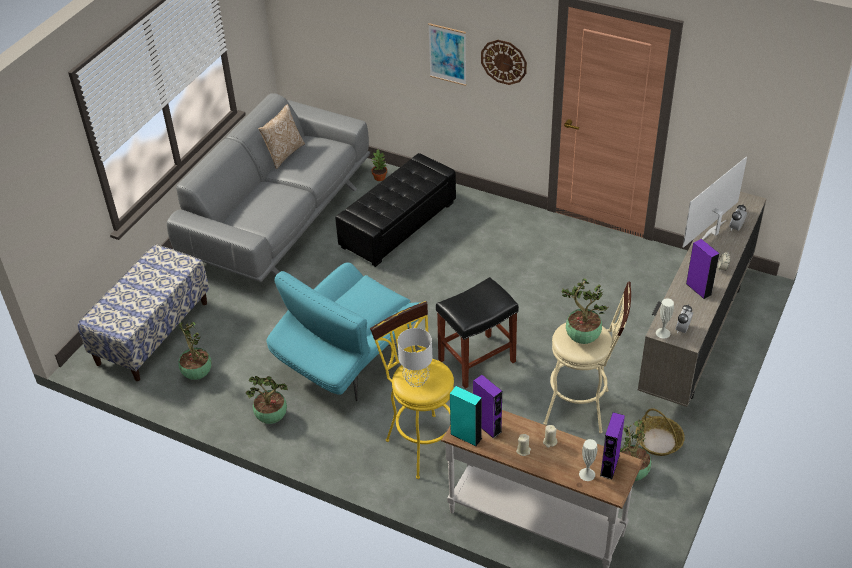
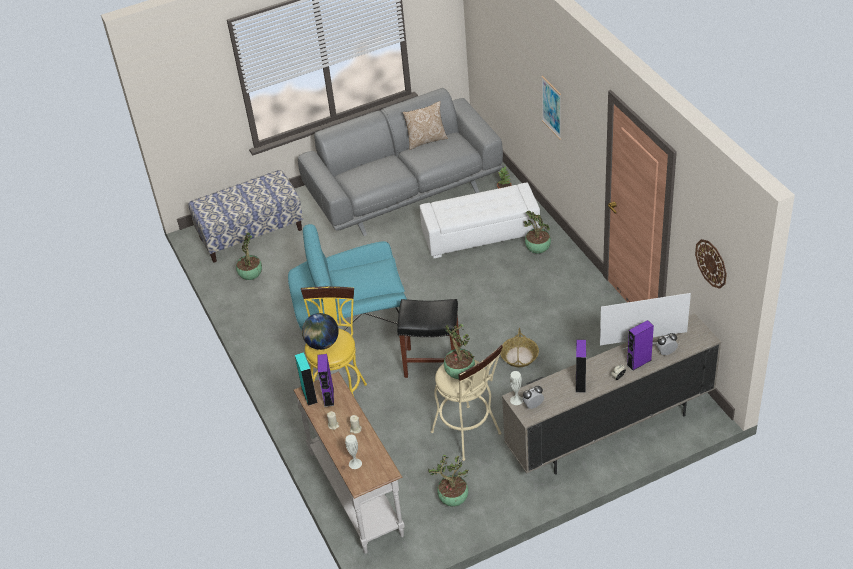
camera: 40 degrees right, 0 degrees up
potted plant [245,376,288,424] -> potted plant moved to [523,211,551,254]
black ottoman [335,153,456,267] -> white ottoman [419,183,540,258]
grey table lamp [398,328,432,387] -> globe [302,313,339,350]
wall clock [481,40,527,85] -> wall clock moved to [695,239,727,289]
purple speaker [600,412,625,479] -> purple speaker moved to [627,320,654,371]
basket [636,408,685,456] -> basket moved to [500,328,539,367]

